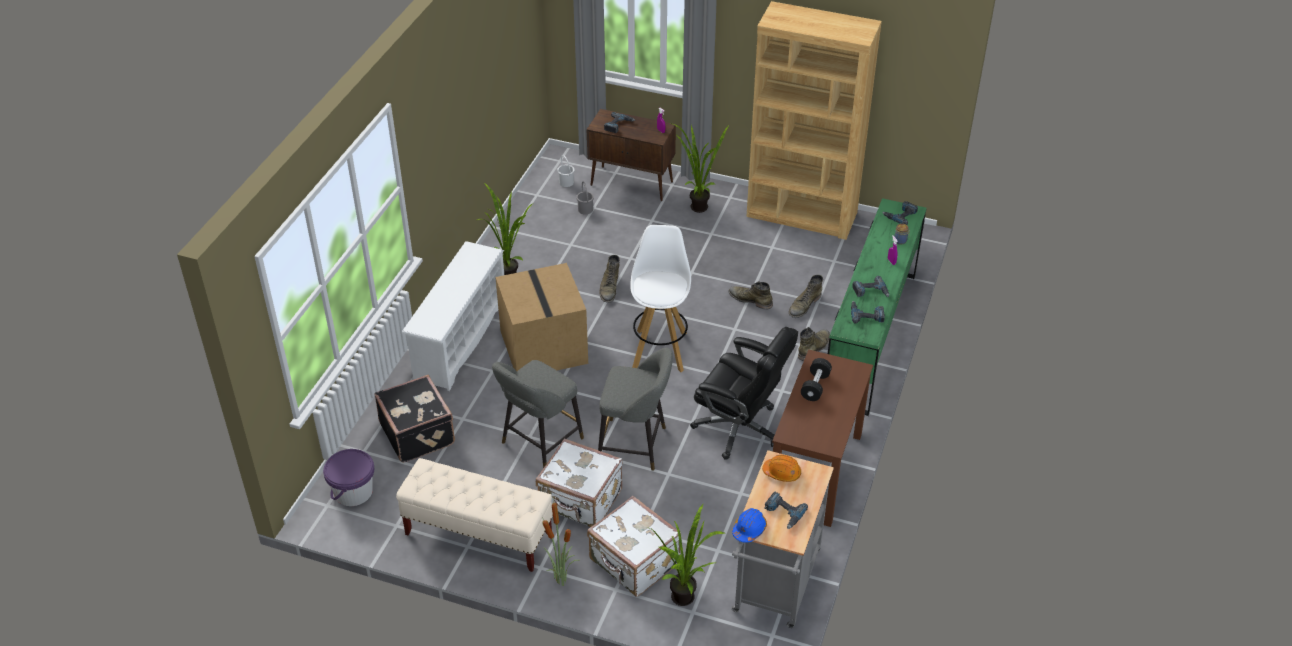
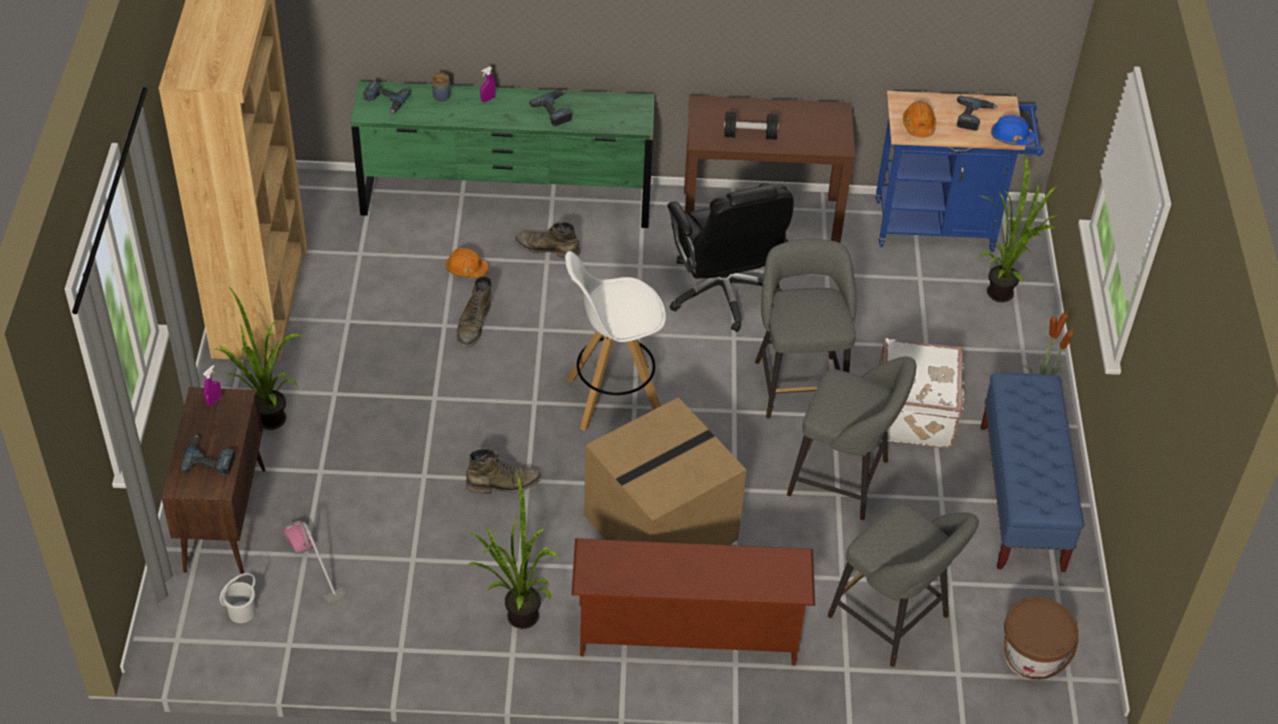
camera: 110 degrees left, 5 degrees up
purple bucket [323,449,374,506] -> brown bucket [1004,597,1079,680]
black suitcase [374,375,455,463] -> grey stool [828,503,979,667]
beige bench [396,458,553,572] -> blue bench [981,372,1084,572]
white shoe rack [402,241,504,391] -> brown shoe rack [571,538,815,666]
grey bucket [576,181,594,215] -> vacuum cleaner [282,521,346,603]
white suitcase [587,496,681,597] -> none
black office chair [690,327,798,460] -> black office chair turned 150 degrees clockwise [667,183,794,332]
grey cart [732,450,834,628] -> blue cart [876,91,1044,252]
green boot [788,275,823,318] -> orange hard hat [446,248,489,278]
power drill [851,301,885,324] -> none

